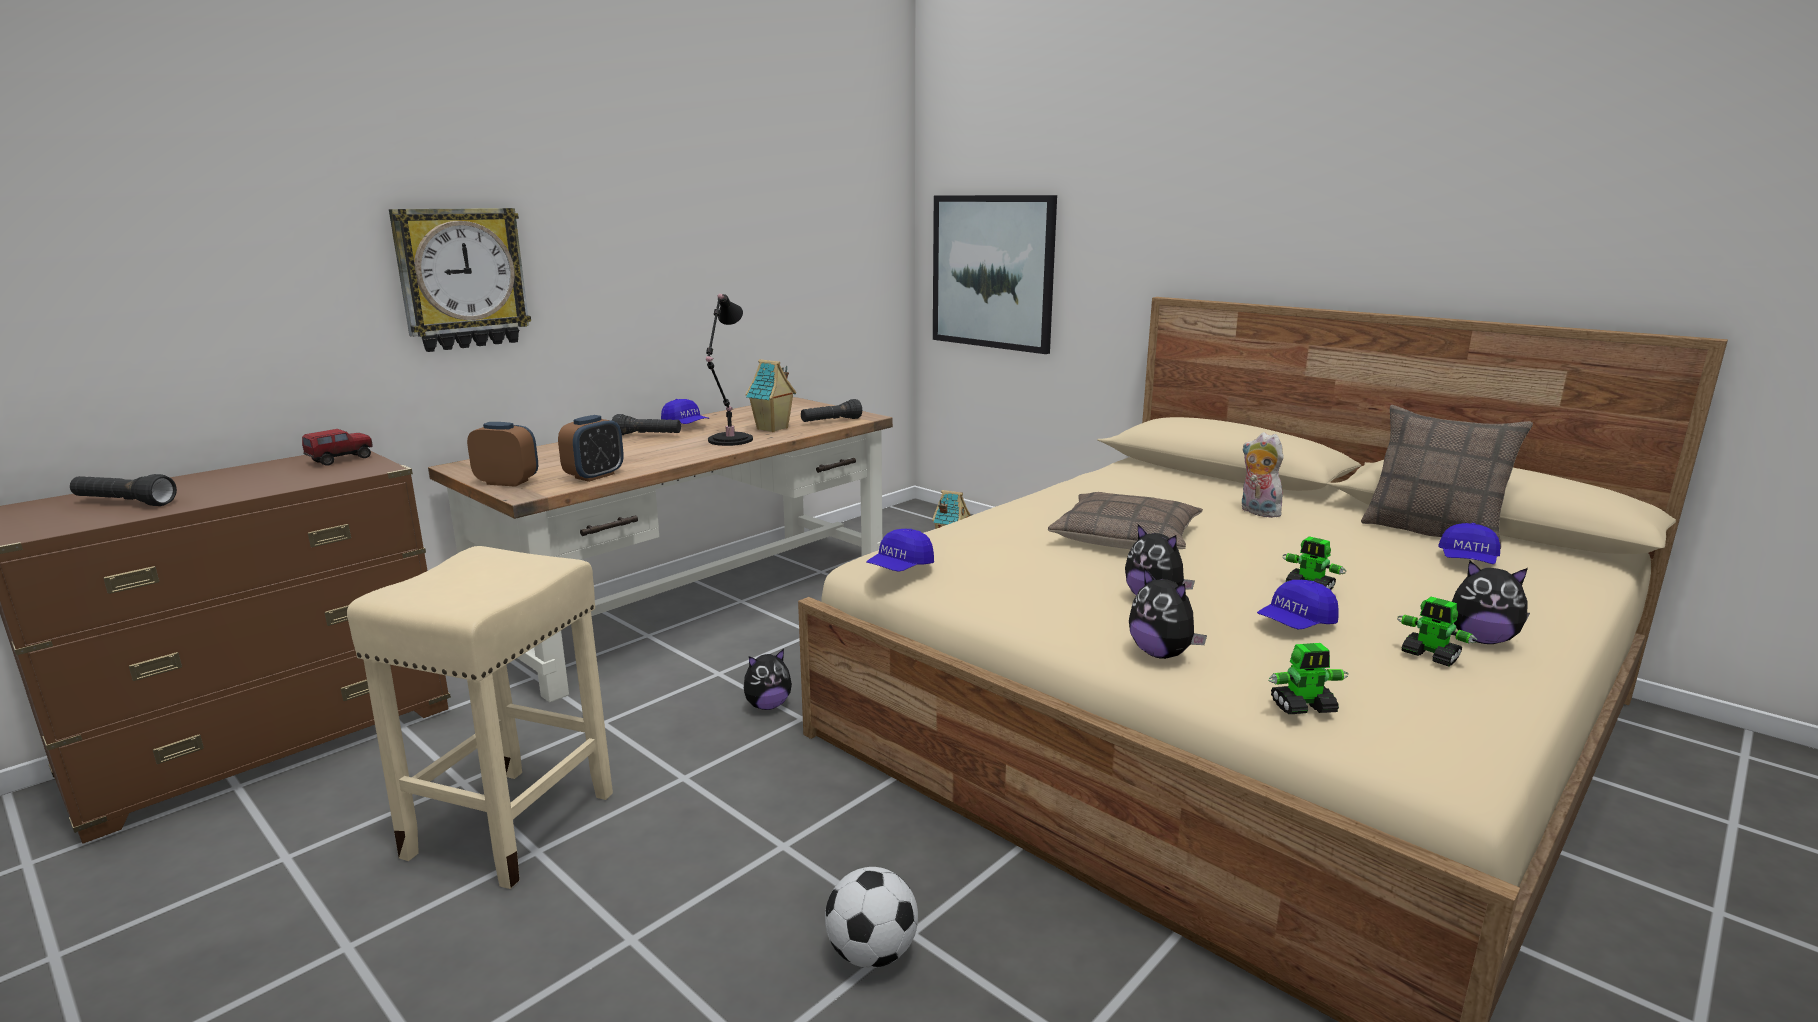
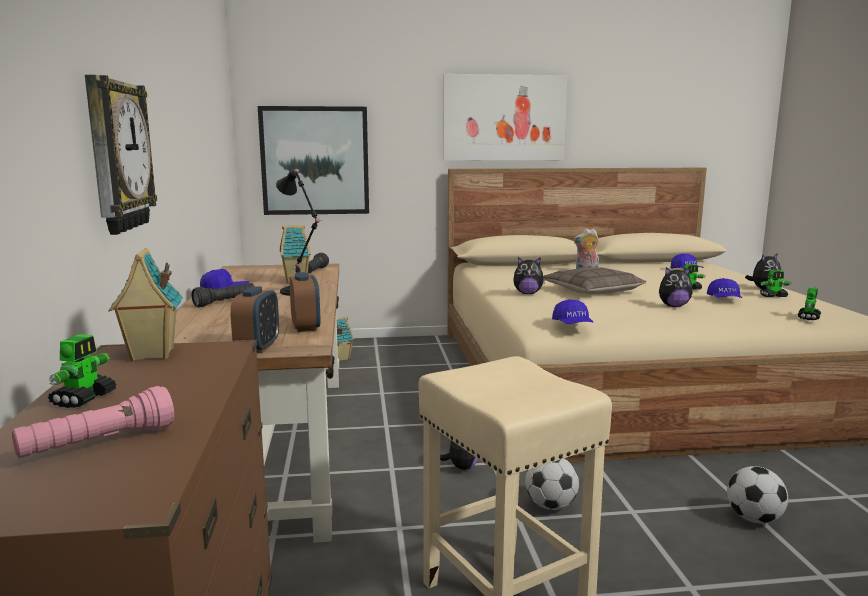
camera: 50 degrees left, 5 degrees down
black flashlight [70,474,177,506] -> pink flashlight [12,386,174,458]
toy truck [302,429,373,466] -> toy house [108,248,183,361]
alarm clock [467,422,538,487] -> alarm clock turned 135 degrees clockwise [230,286,279,353]
plush toy [1129,568,1207,659] -> plush toy moved to [513,257,545,294]
pillow [1361,405,1533,549] -> none
none -> toy robot [48,334,116,408]
none -> picture [443,74,567,160]
none -> football [525,459,579,510]

